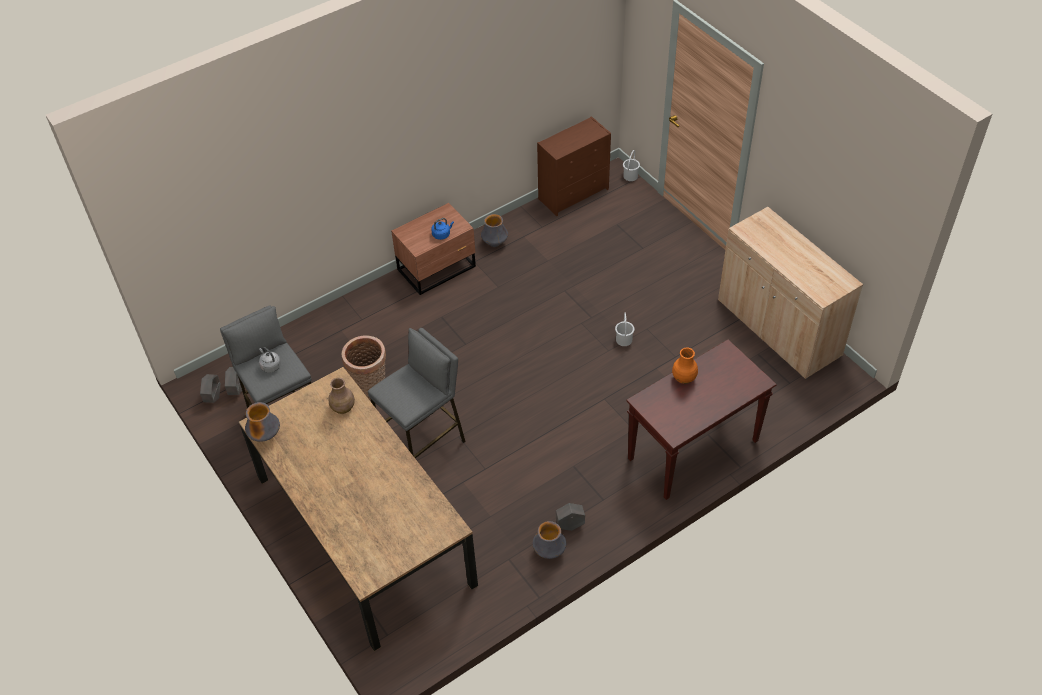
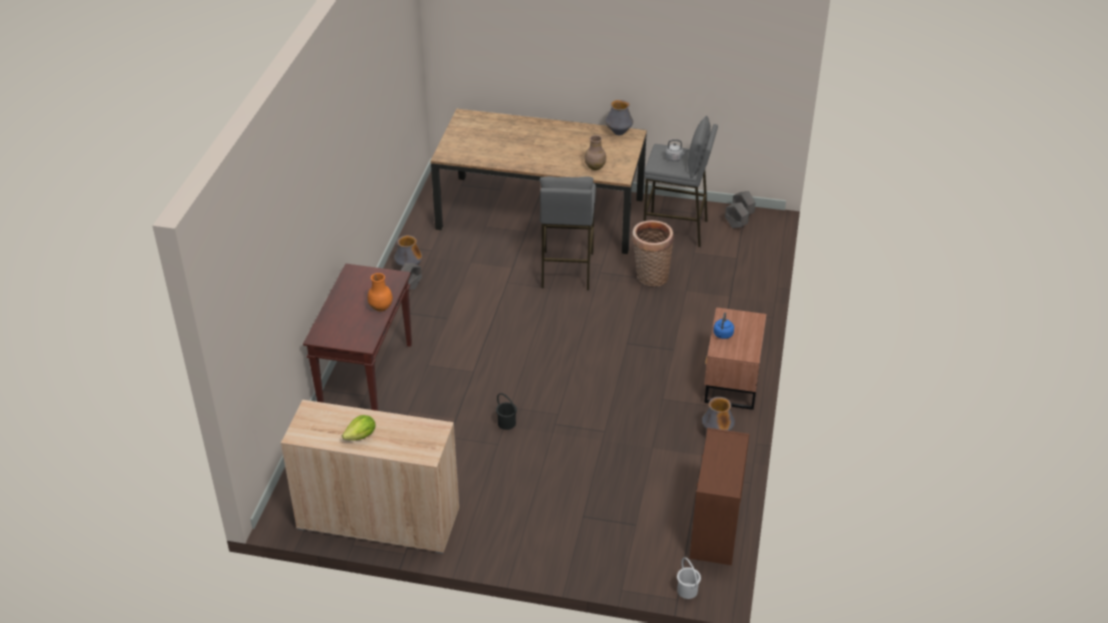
camera: 135 degrees right, 10 degrees down
white bucket [615,313,634,346] -> black bucket [496,393,517,430]
none -> lettuce [342,415,376,441]

